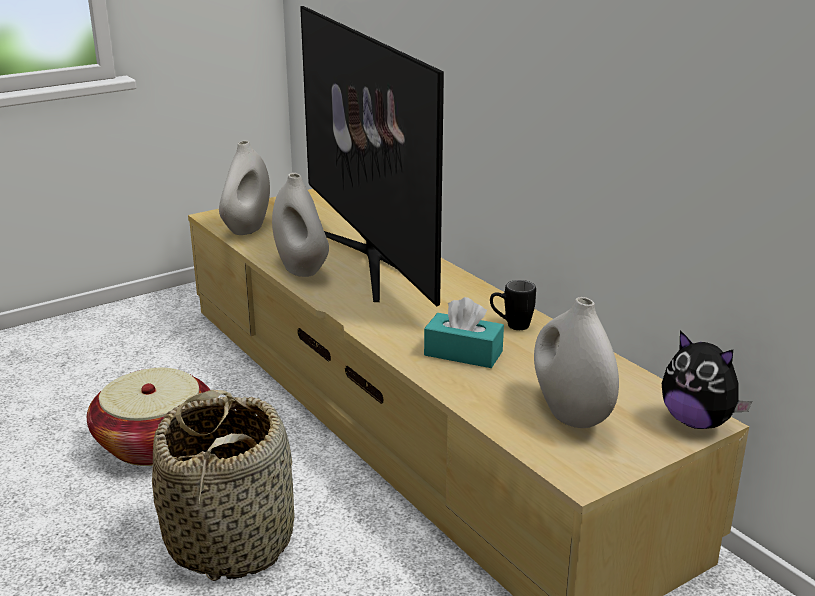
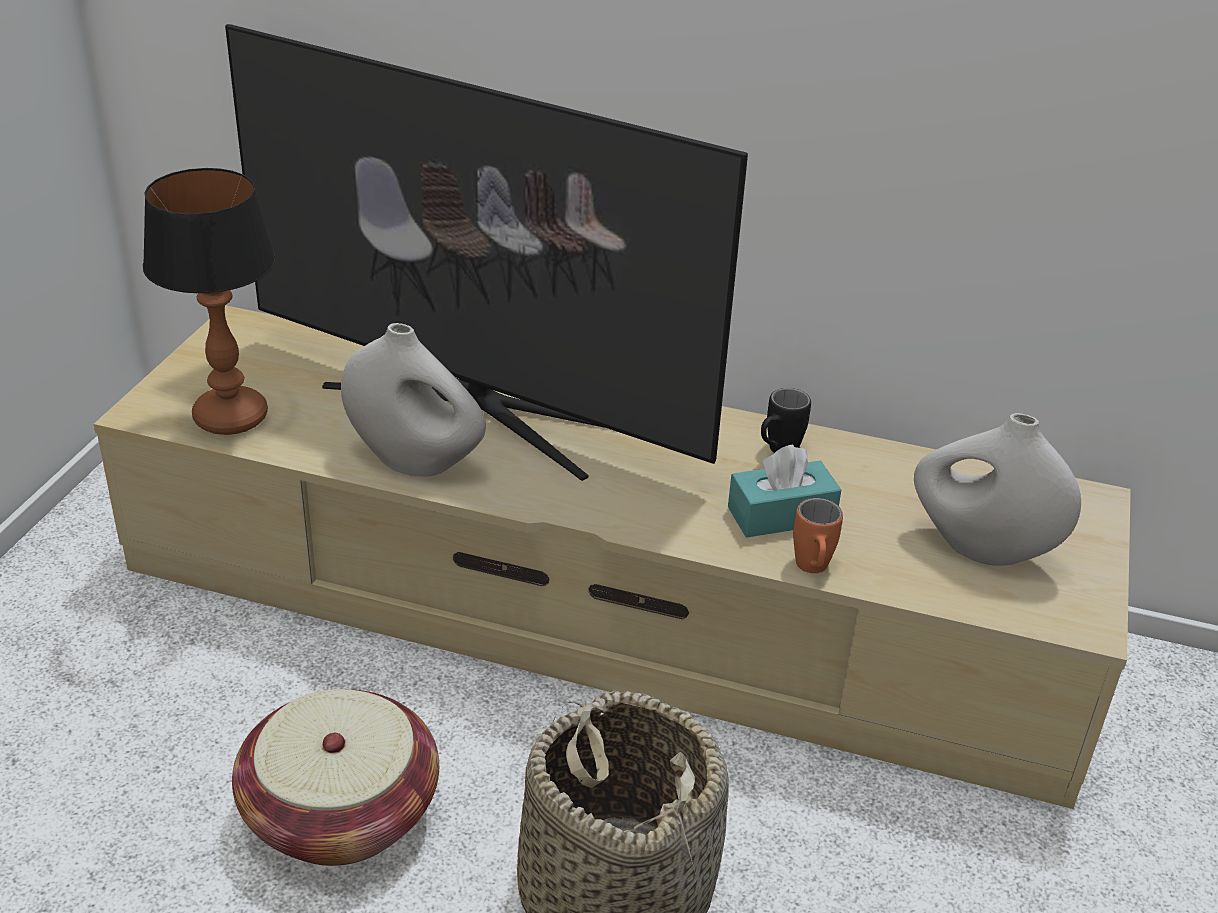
camera: 40 degrees left, 10 degrees up
white vase [219,140,270,235] -> table lamp [143,168,276,435]
plush toy [662,330,752,429] -> none
none -> orange mug [793,498,843,573]

